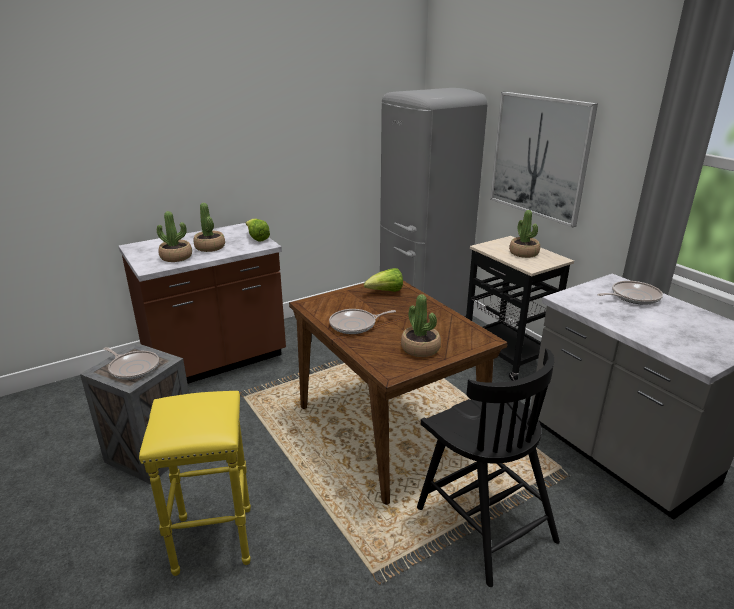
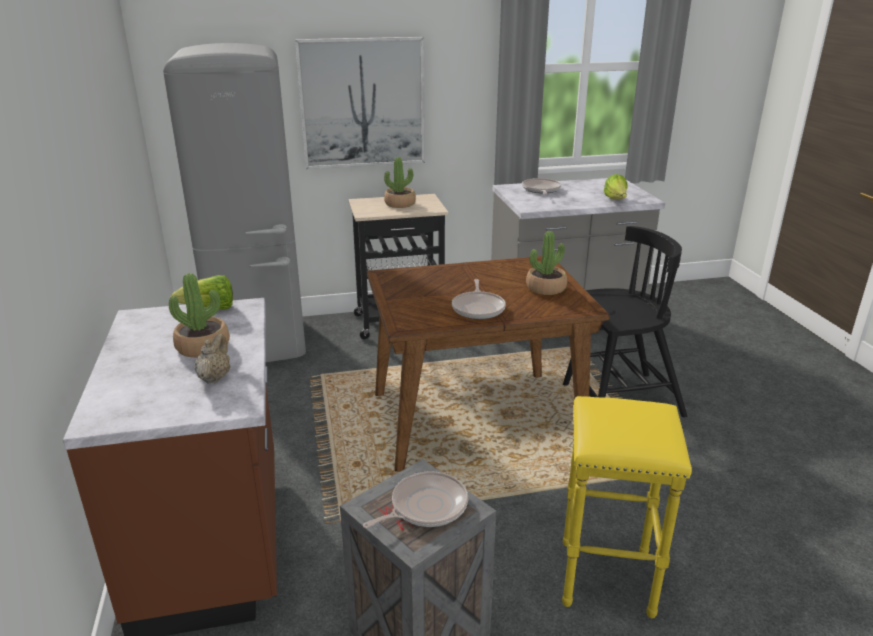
camera: 70 degrees left, 0 degrees up
potted plant [157,211,192,262] -> beige teapot [194,333,231,383]
lettuce [364,268,403,292] -> lettuce moved to [604,174,628,199]

